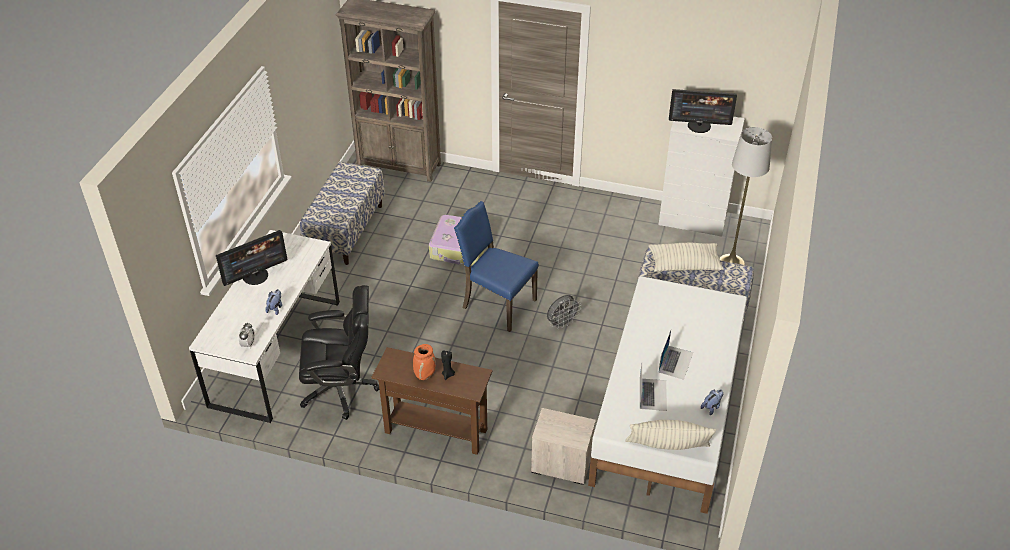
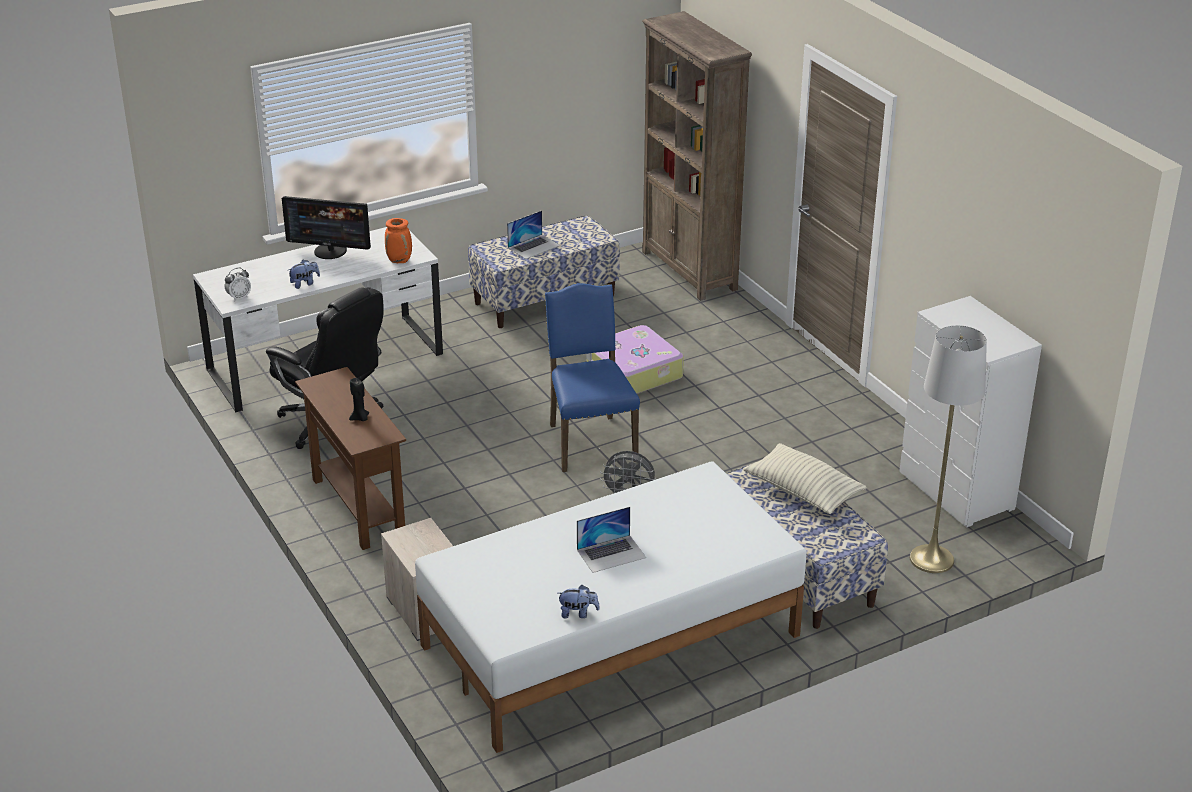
camera: 45 degrees right, 10 degrees down
orange vase [413,344,436,380] -> orange vase moved to [385,218,412,263]
pillow [625,420,716,450] -> none
laptop [640,364,667,411] -> laptop moved to [507,211,560,259]
monitor [669,89,737,133] -> none

